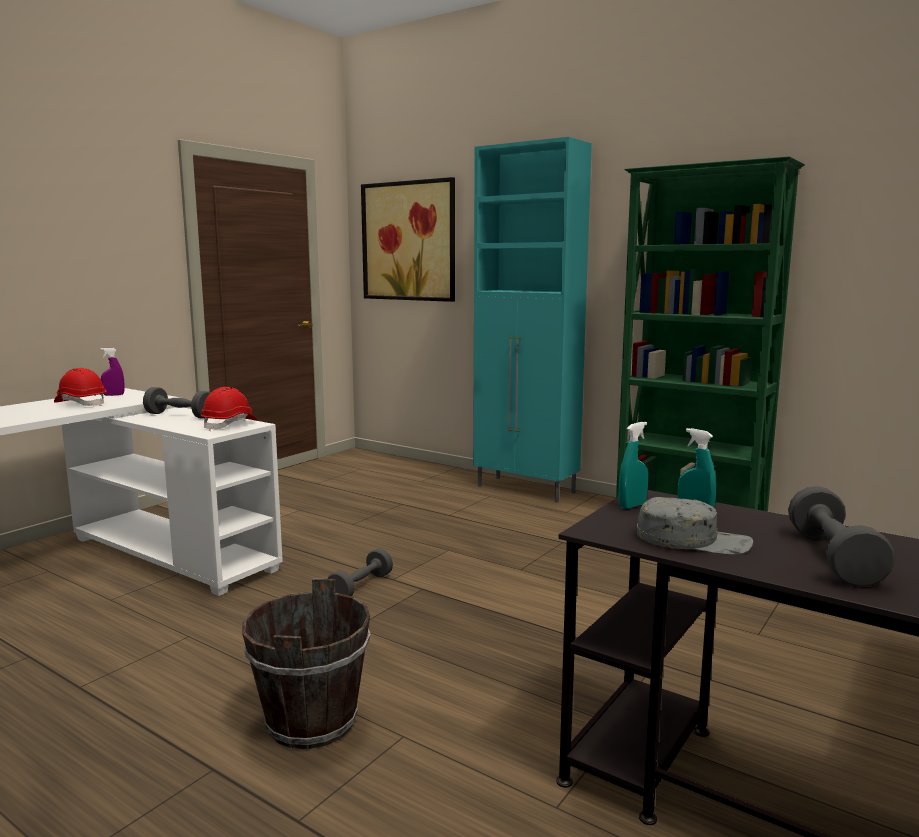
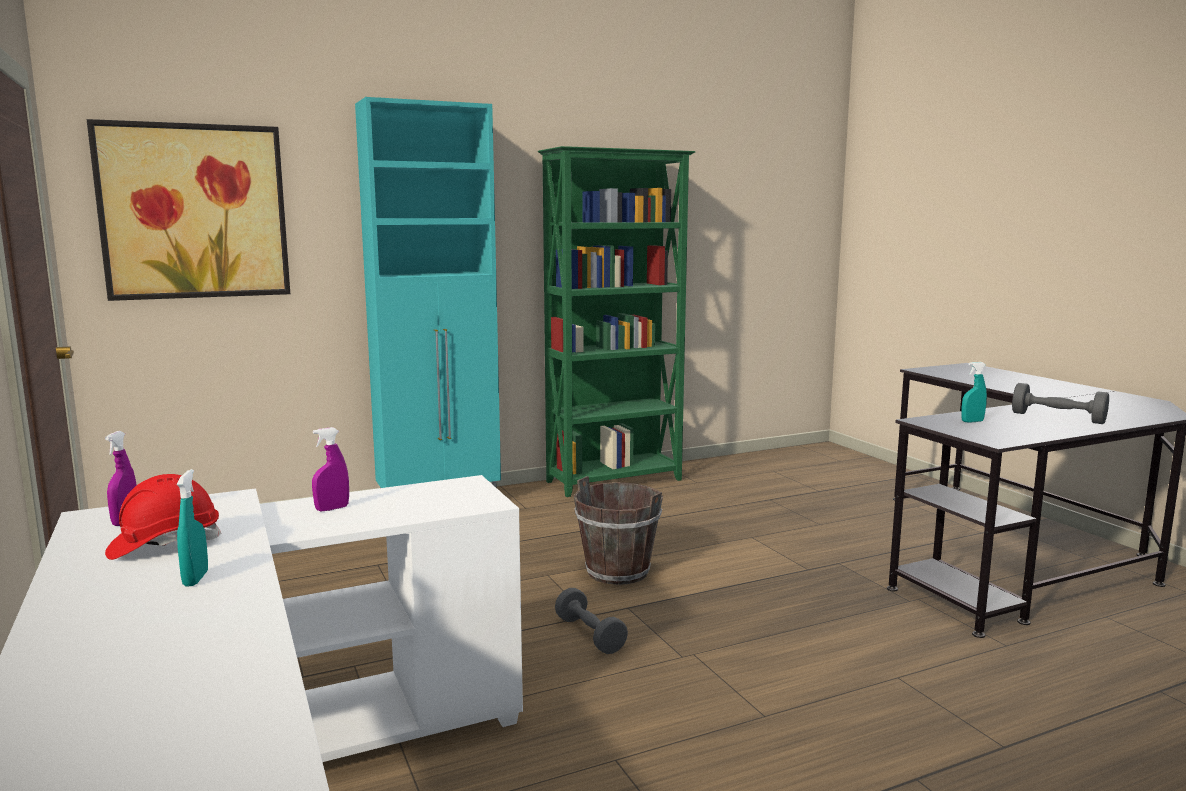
camera: 60 degrees left, 0 degrees up
grey dumbbell [143,387,210,419] -> purple spray bottle [312,427,349,512]
red hard hat [201,387,257,431] -> none
brown bucket [242,578,371,749] -> brown bucket moved to [574,476,663,585]
turquoise spray bottle [619,422,648,509] -> turquoise spray bottle moved to [177,469,208,587]
grey cap [637,497,753,555] -> none

